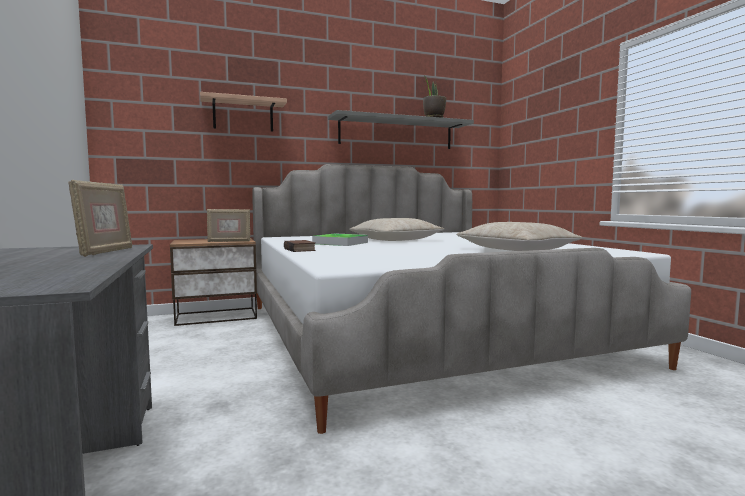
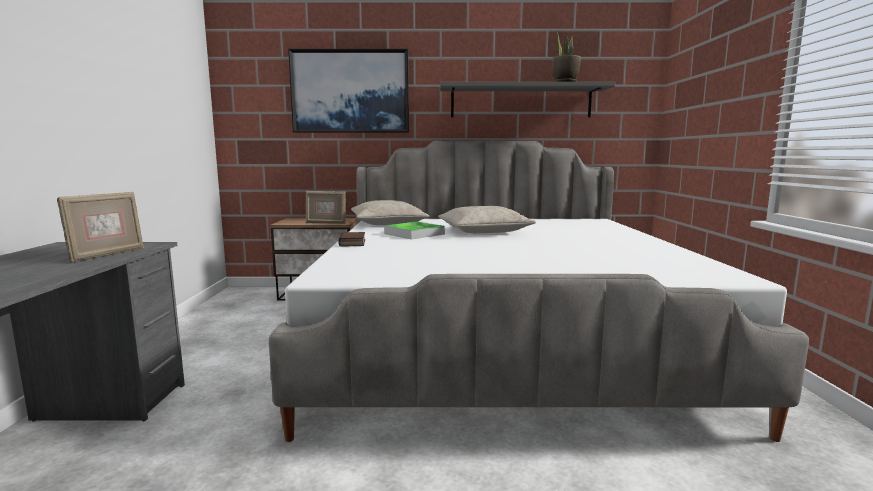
camera: 20 degrees right, 5 degrees up
shelf [200,92,287,132] -> picture [288,49,409,133]
beige pillow [457,222,582,251] -> beige pillow moved to [351,200,430,225]

